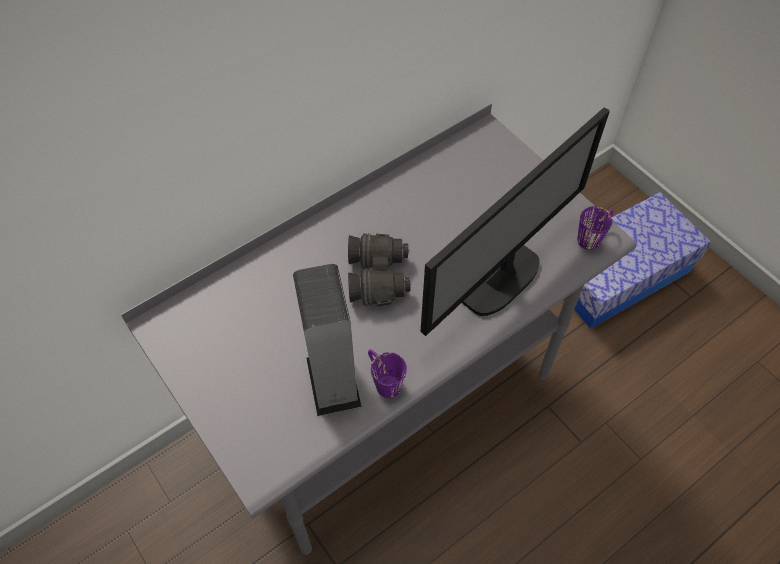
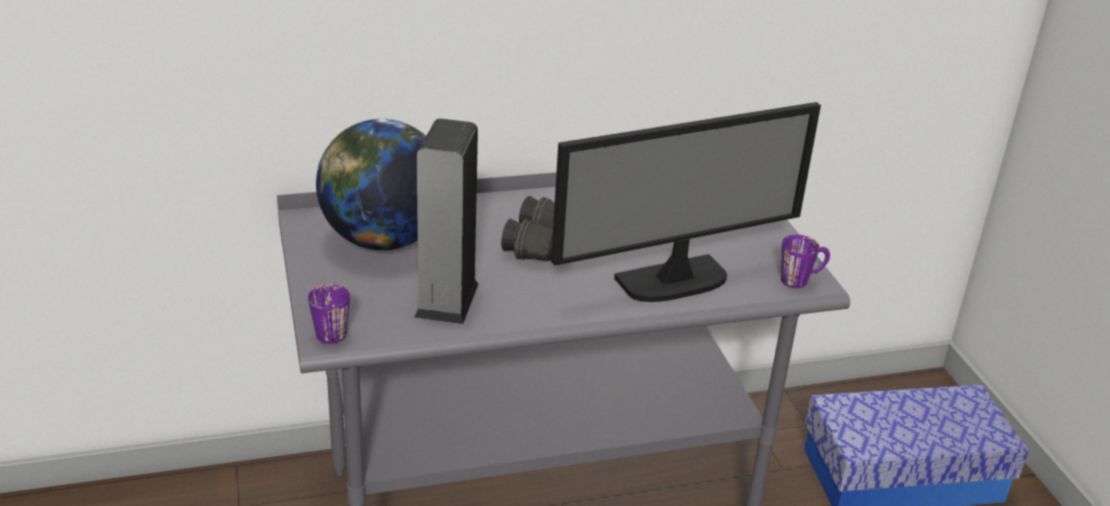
camera: 20 degrees right, 25 degrees down
purple mug [368,349,407,398] -> purple mug moved to [308,284,350,344]
none -> globe [316,118,426,250]

